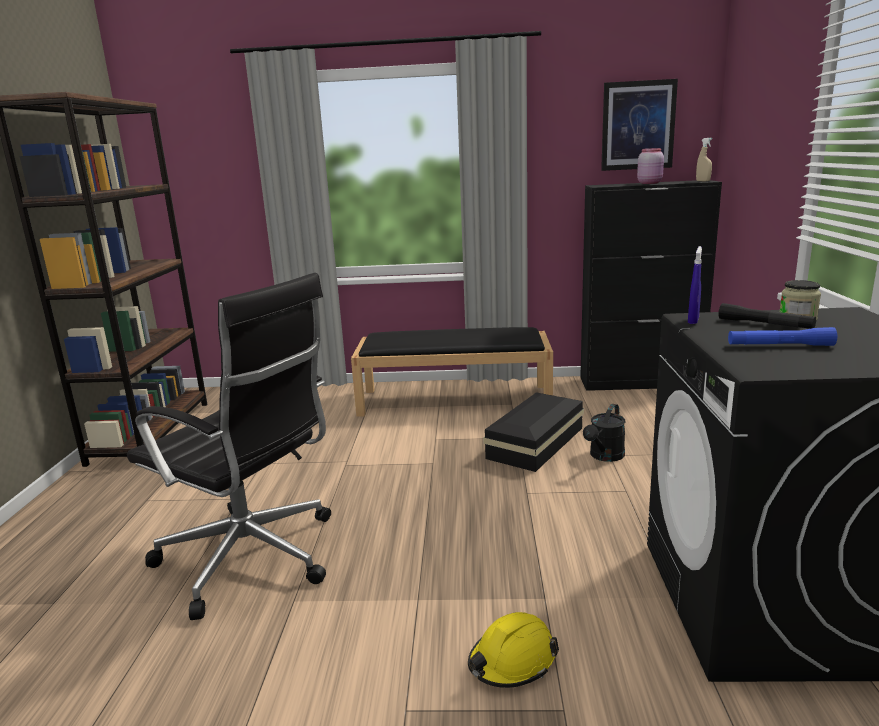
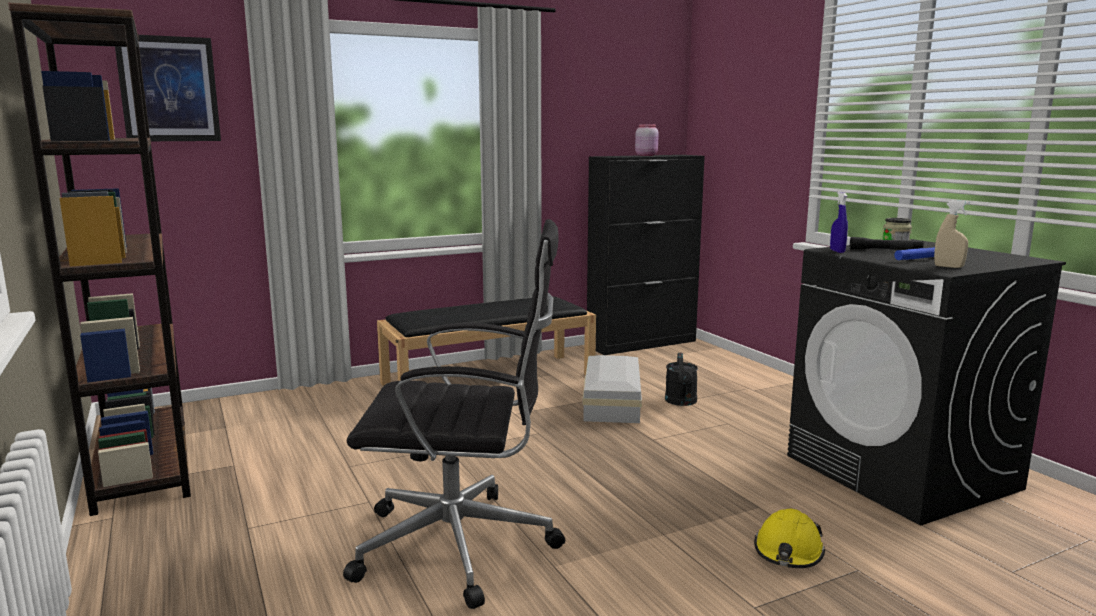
camera: 30 degrees left, 5 degrees down
black storage box [483,392,584,472] -> white storage box [582,355,642,423]
picture [601,79,678,171] -> picture moved to [115,35,221,141]
beige spray bottle [696,138,712,181] -> beige spray bottle moved to [934,201,970,268]

